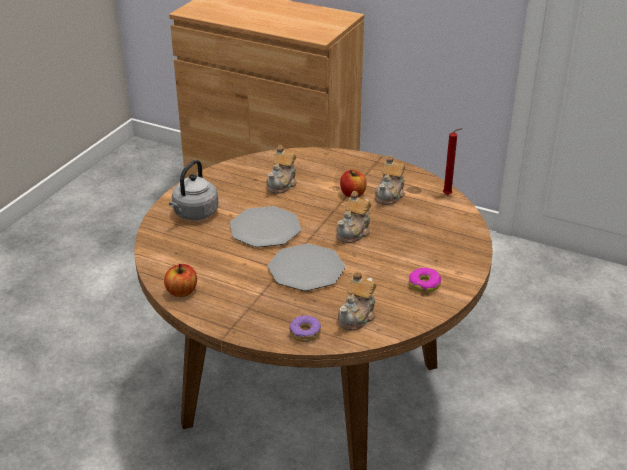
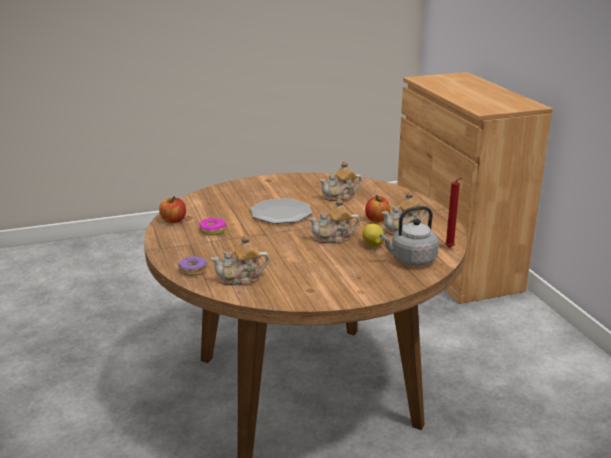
camera: 45 degrees right, 10 degrees down
grey kettle [169,160,218,220] -> grey kettle moved to [380,206,439,266]
plate [268,244,345,291] -> none
donut [409,268,441,293] -> donut moved to [199,218,227,235]
none -> lemon [362,224,385,247]

